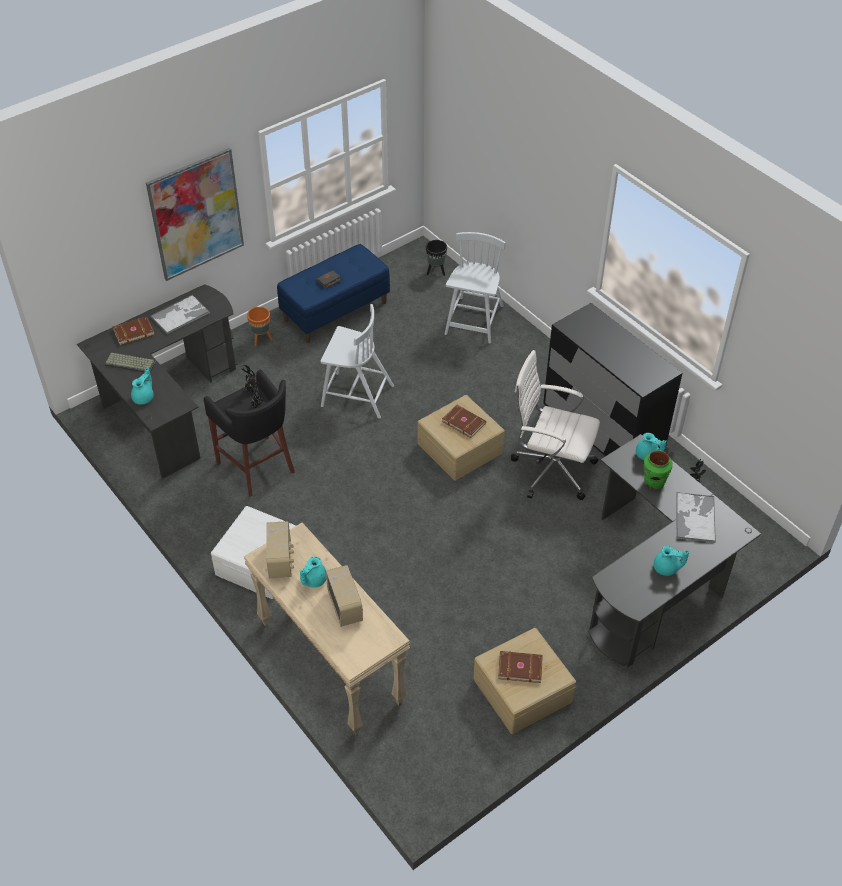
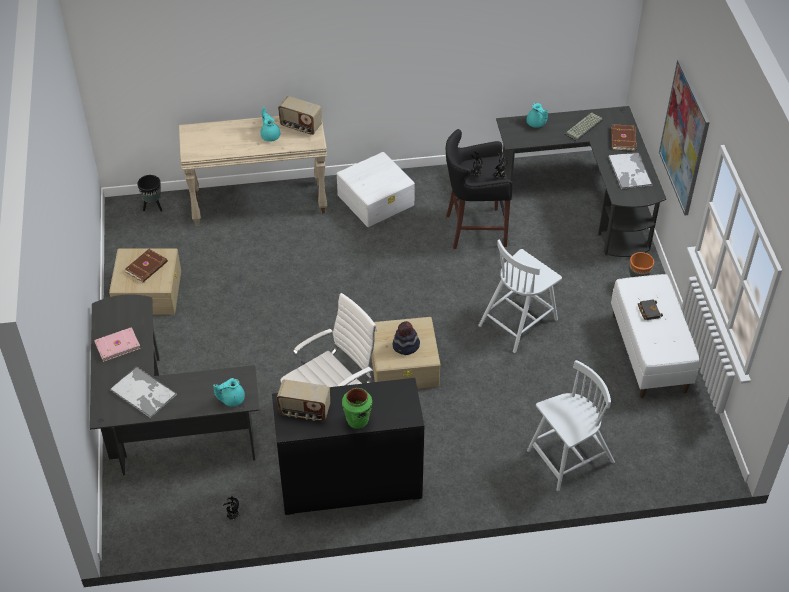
camera: 120 degrees right, 0 degrees up
blue bench [277,244,390,343] -> white bench [611,274,700,398]
radio [326,565,363,627] -> radio moved to [277,379,330,421]
black planter [426,240,447,276] -> black planter moved to [137,175,162,212]
brown book [442,405,486,438] -> hat [393,321,420,355]
white chair [445,232,506,344] -> white chair turned 75 degrees counterclockwise [527,360,615,491]
green vase [644,450,673,490] -> green vase moved to [342,388,372,429]
turquoise teapot [653,546,689,576] -> pink book [94,327,141,362]

